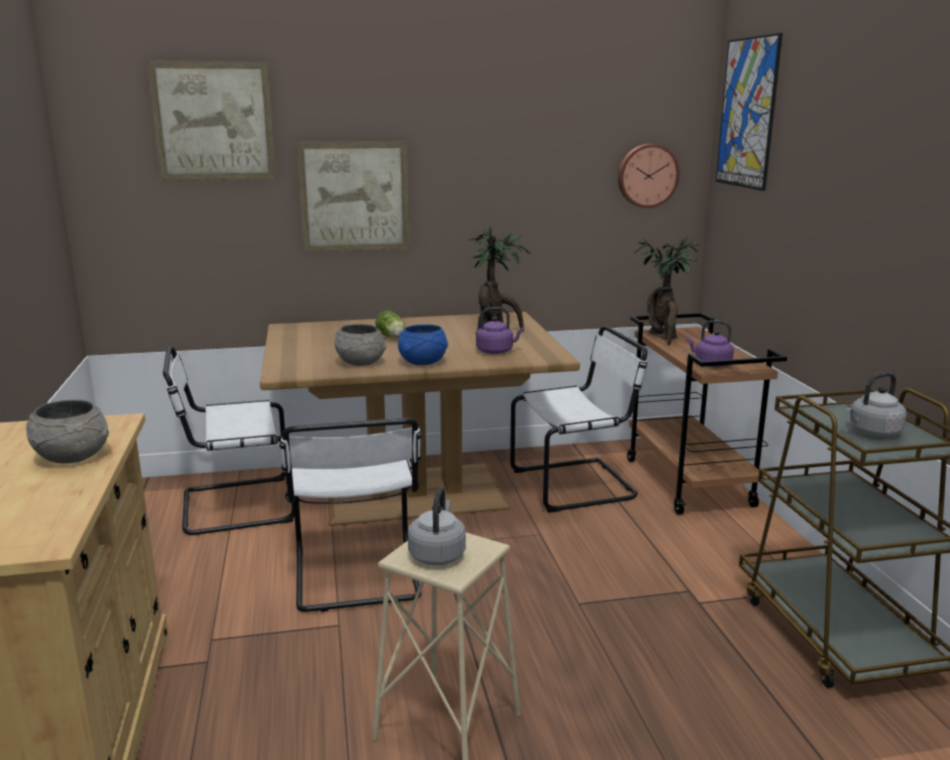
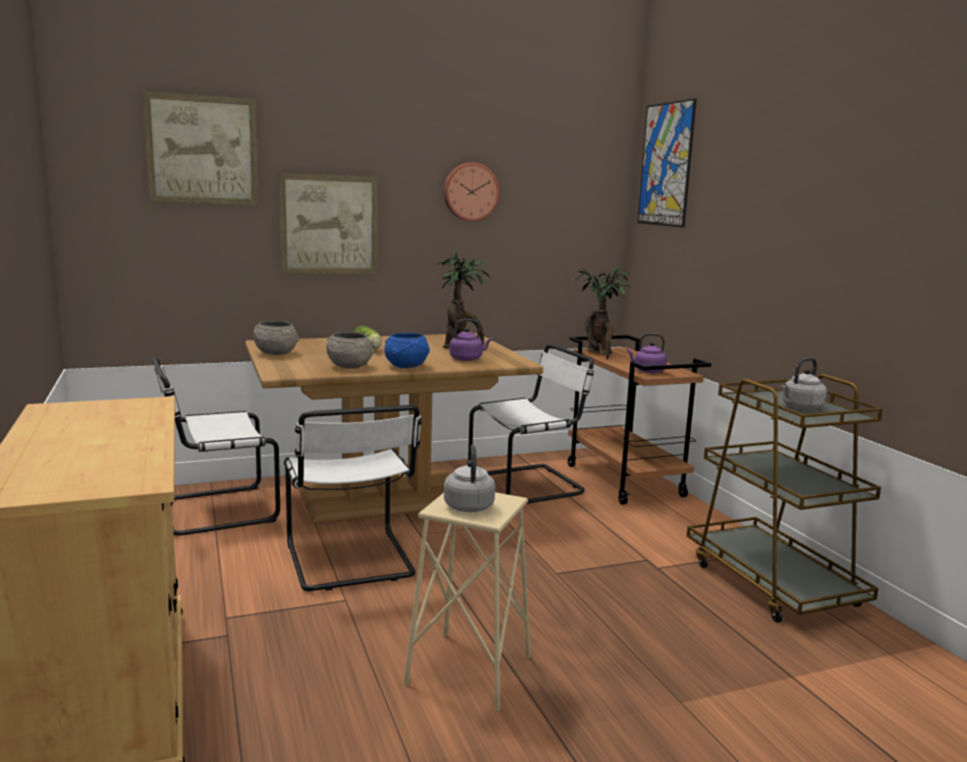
camera: 10 degrees left, 5 degrees down
grey bowl [26,400,109,463] -> grey bowl moved to [253,321,299,355]
wall clock [618,144,679,208] -> wall clock moved to [444,163,499,221]

